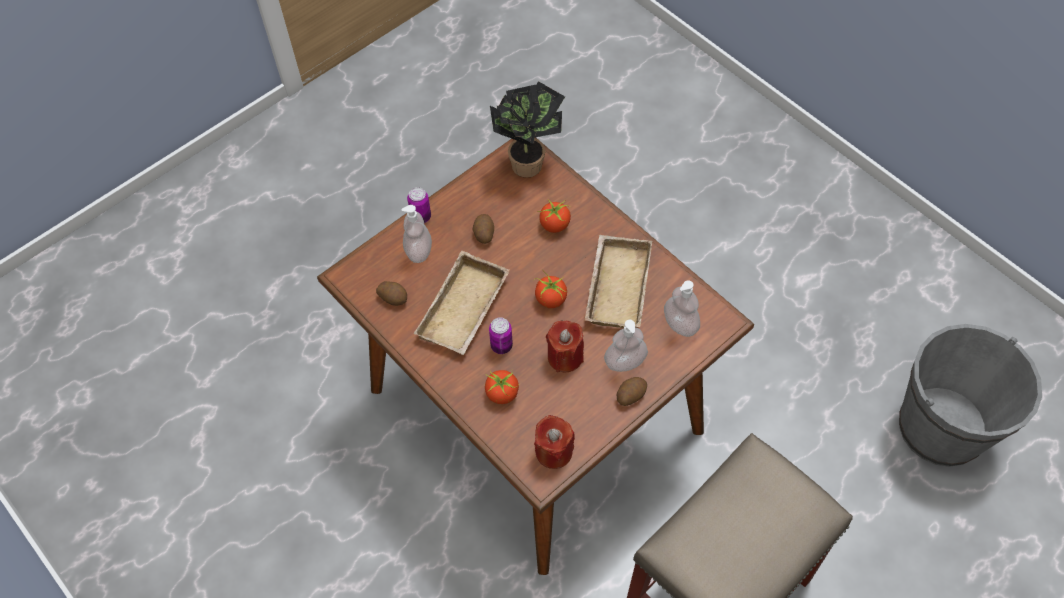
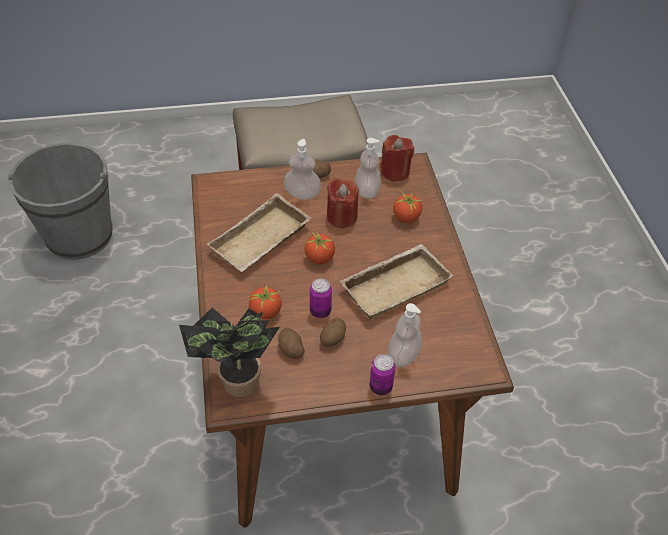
camera: 150 degrees left, 10 degrees down
potato [376,281,407,306] -> potato moved to [278,328,305,359]
can [489,317,513,354] -> can moved to [310,279,332,318]
soap dispenser [664,280,700,337] -> soap dispenser moved to [355,138,381,199]

